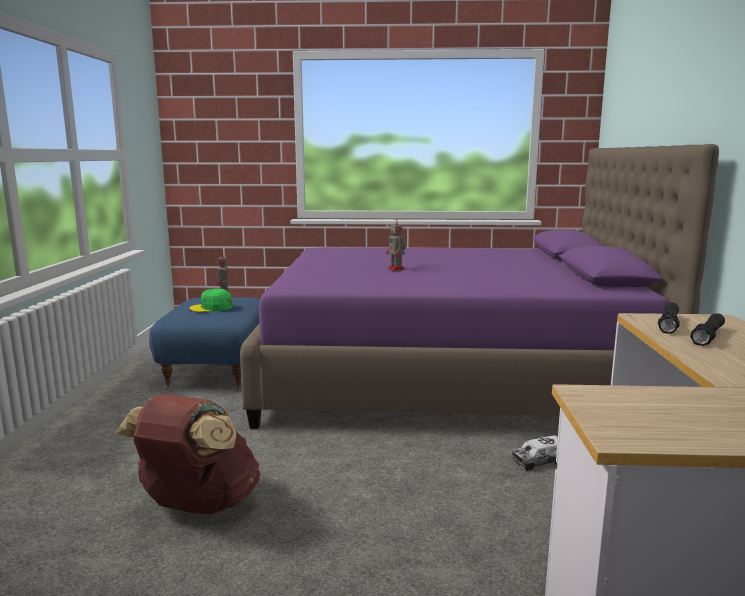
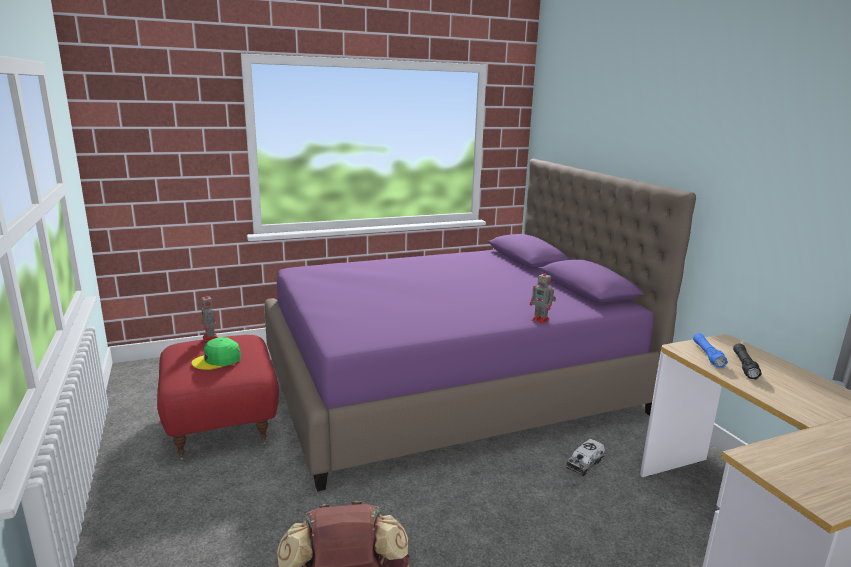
camera: 25 degrees left, 5 degrees up
blue ottoman [149,297,260,391] -> red ottoman [157,335,279,461]
toy robot [386,220,405,271] -> toy robot moved to [530,269,556,324]
black flashlight [658,303,680,334] -> blue flashlight [693,333,728,368]

